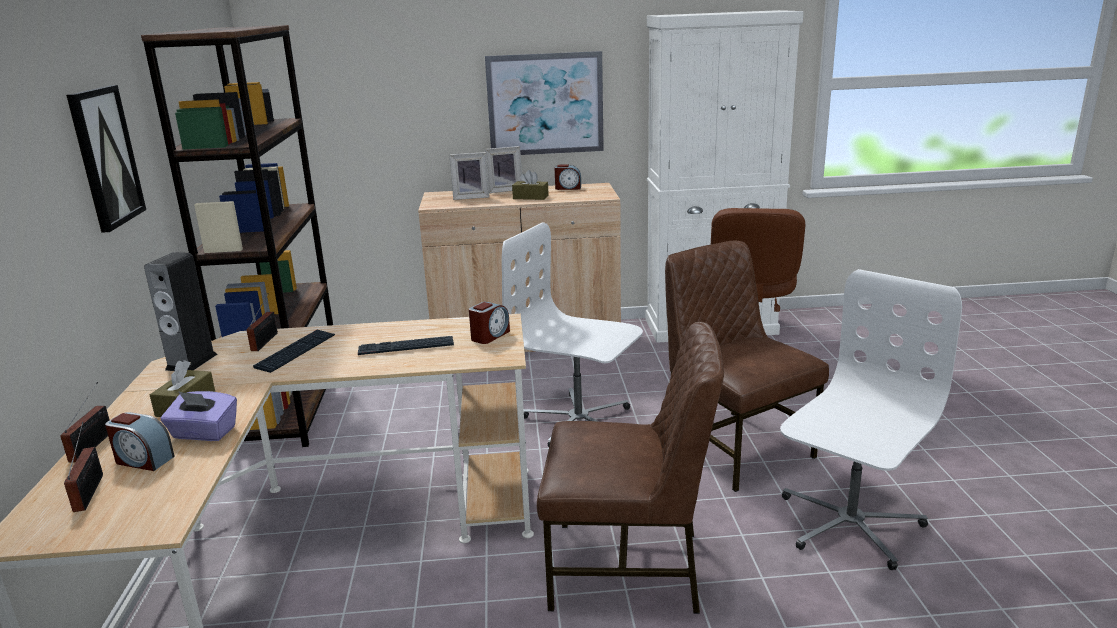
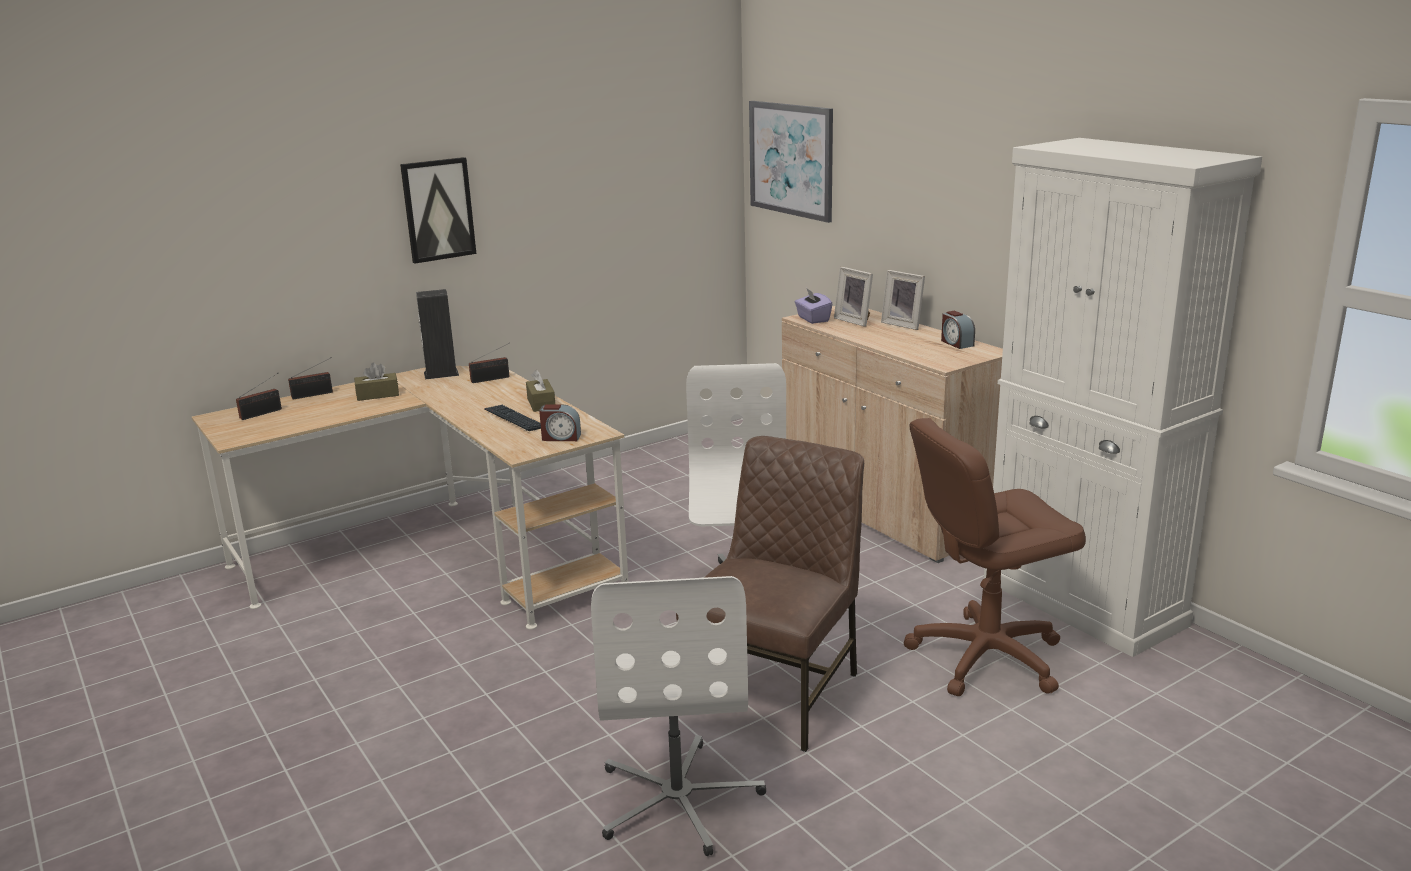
camera: 60 degrees right, 0 degrees up
alarm clock [105,412,175,471] -> none
brown bookcase [141,25,333,451] -> none
purple tissue box [160,391,237,441] -> purple tissue box moved to [795,289,832,324]
keyboard [253,329,335,373] -> none
picture [485,51,604,155] -> picture moved to [749,101,833,223]
brown tissue box [512,170,549,200] -> brown tissue box moved to [526,370,555,412]
brown chair [537,322,724,614] -> none
white office chair [780,269,962,570] -> white office chair turned 75 degrees clockwise [591,576,766,856]

